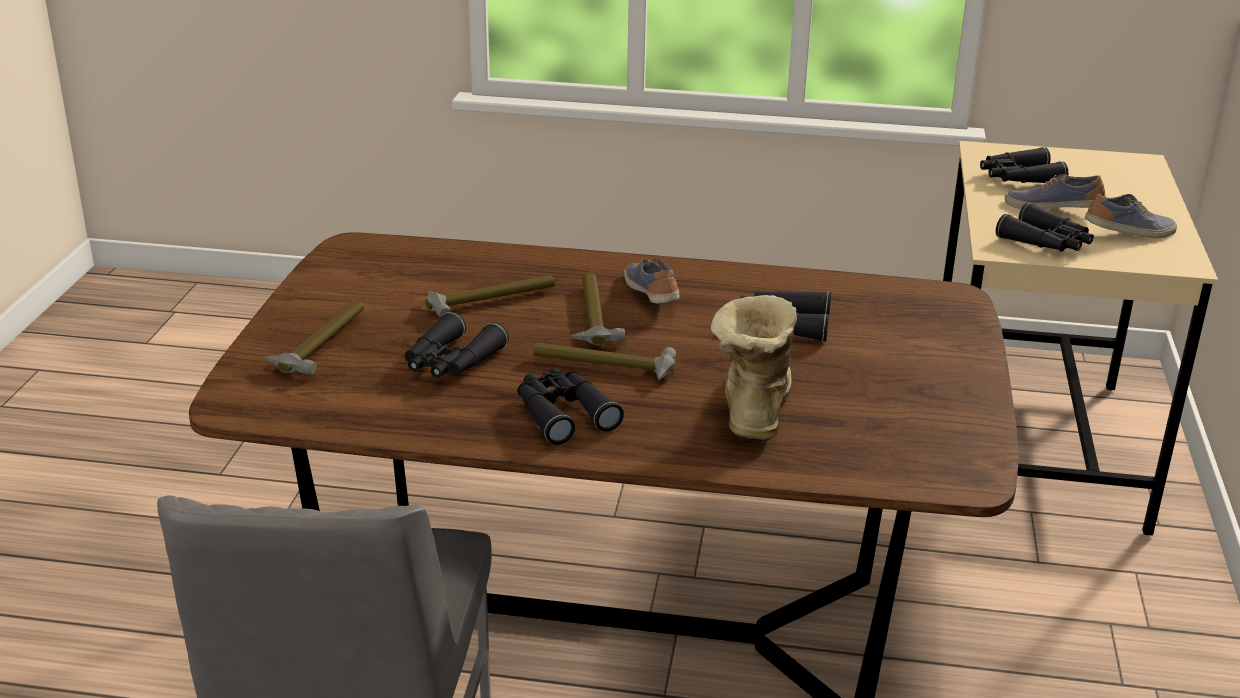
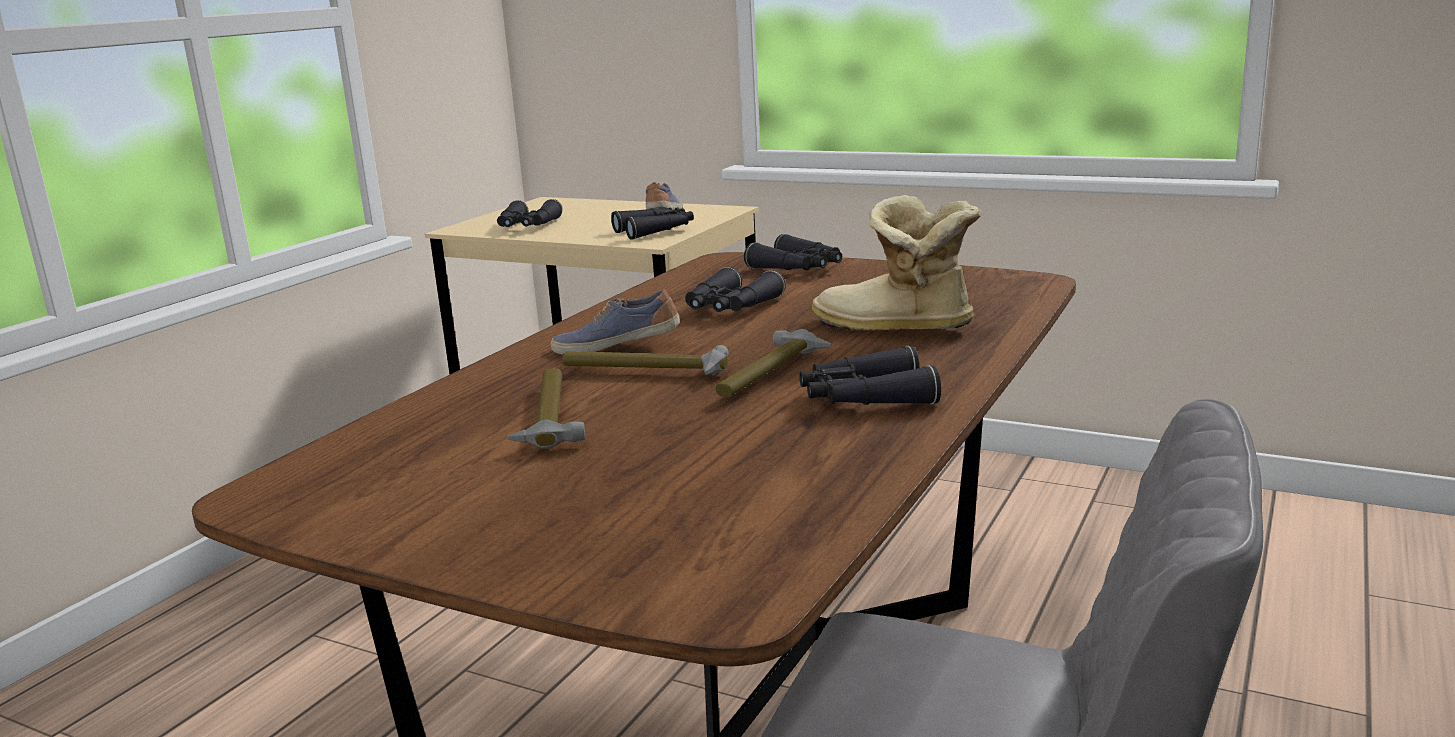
camera: 70 degrees left, 10 degrees down
hammer [265,301,364,375] -> none
black binoculars [405,311,509,378] -> black binoculars moved to [744,234,842,270]
shoe [1005,174,1106,209] -> none

